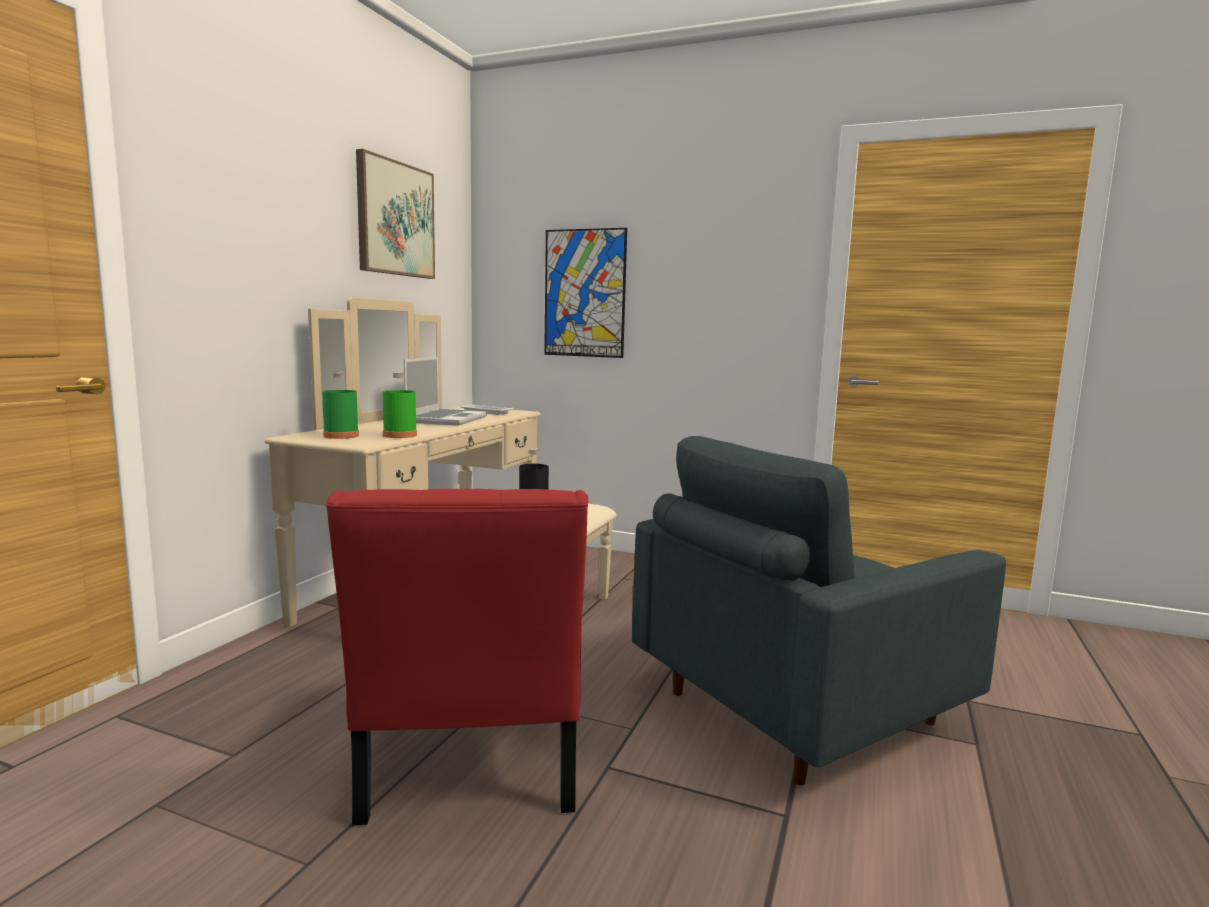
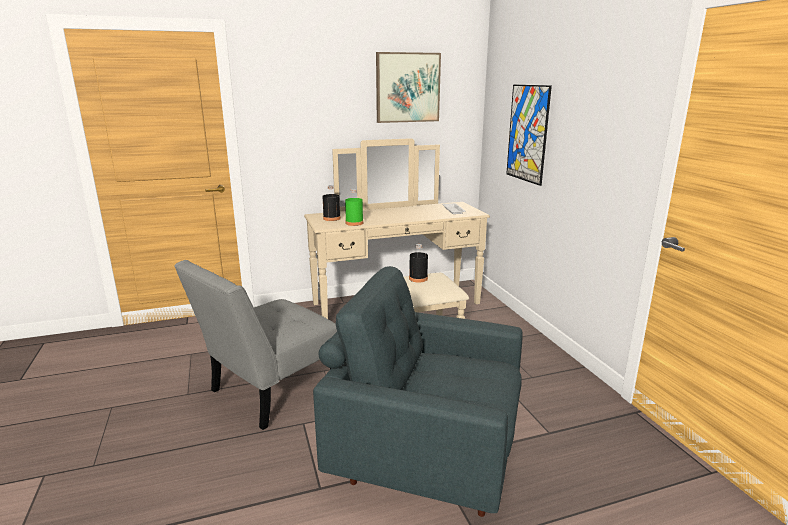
camera: 50 degrees right, 10 degrees up
green bottle [322,372,359,439] -> black bottle [322,185,341,221]
red chair [326,489,589,825] -> grey chair [174,260,337,430]
laptop [404,357,487,426] -> none

